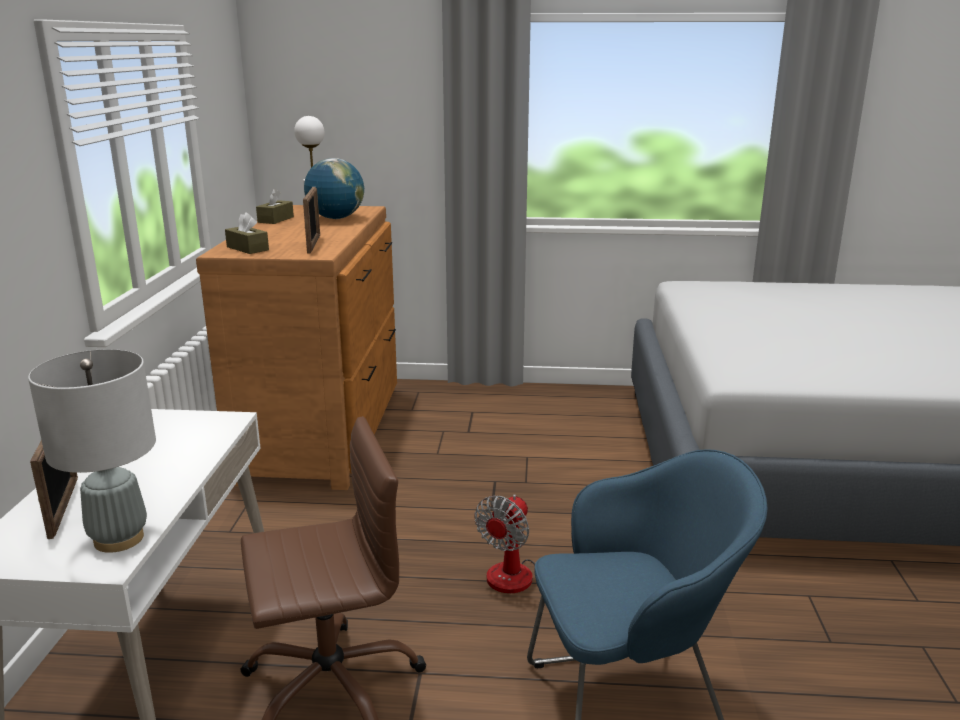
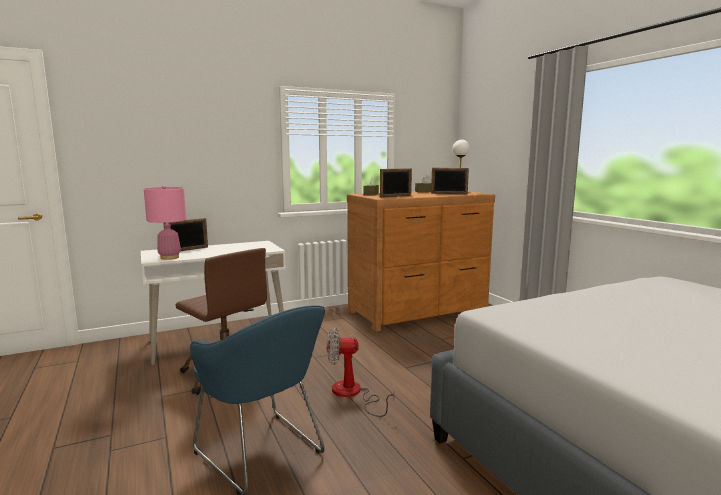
camera: 60 degrees right, 10 degrees down
grey table lamp [28,349,156,553] -> pink table lamp [144,185,186,260]
globe [304,158,364,219] -> picture frame [431,168,469,194]

